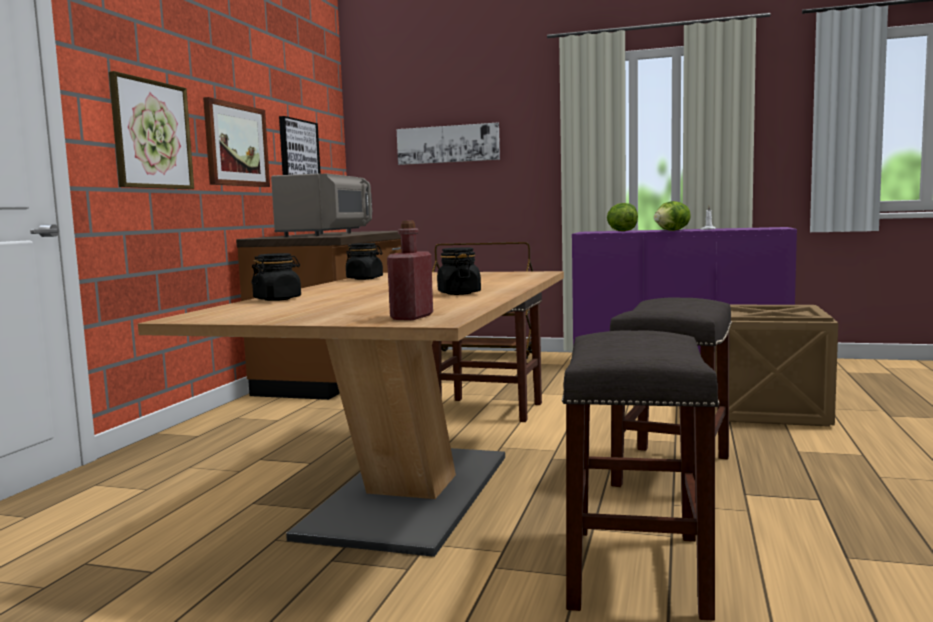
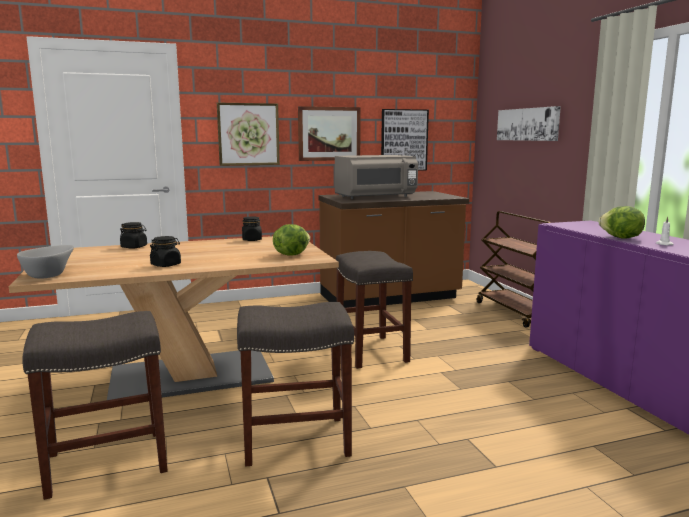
camera: 55 degrees right, 5 degrees up
red bottle [387,220,433,320] -> grey bowl [17,245,74,279]
lettuce [607,203,638,231] -> lettuce moved to [273,224,310,256]
crate [715,305,838,427] -> none

